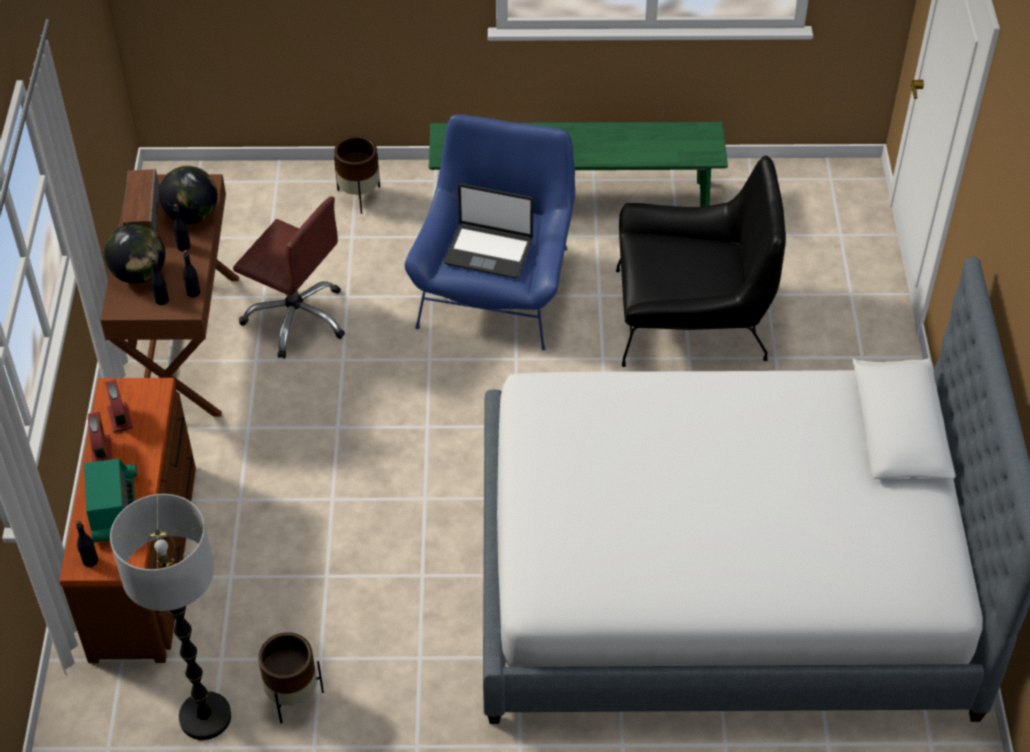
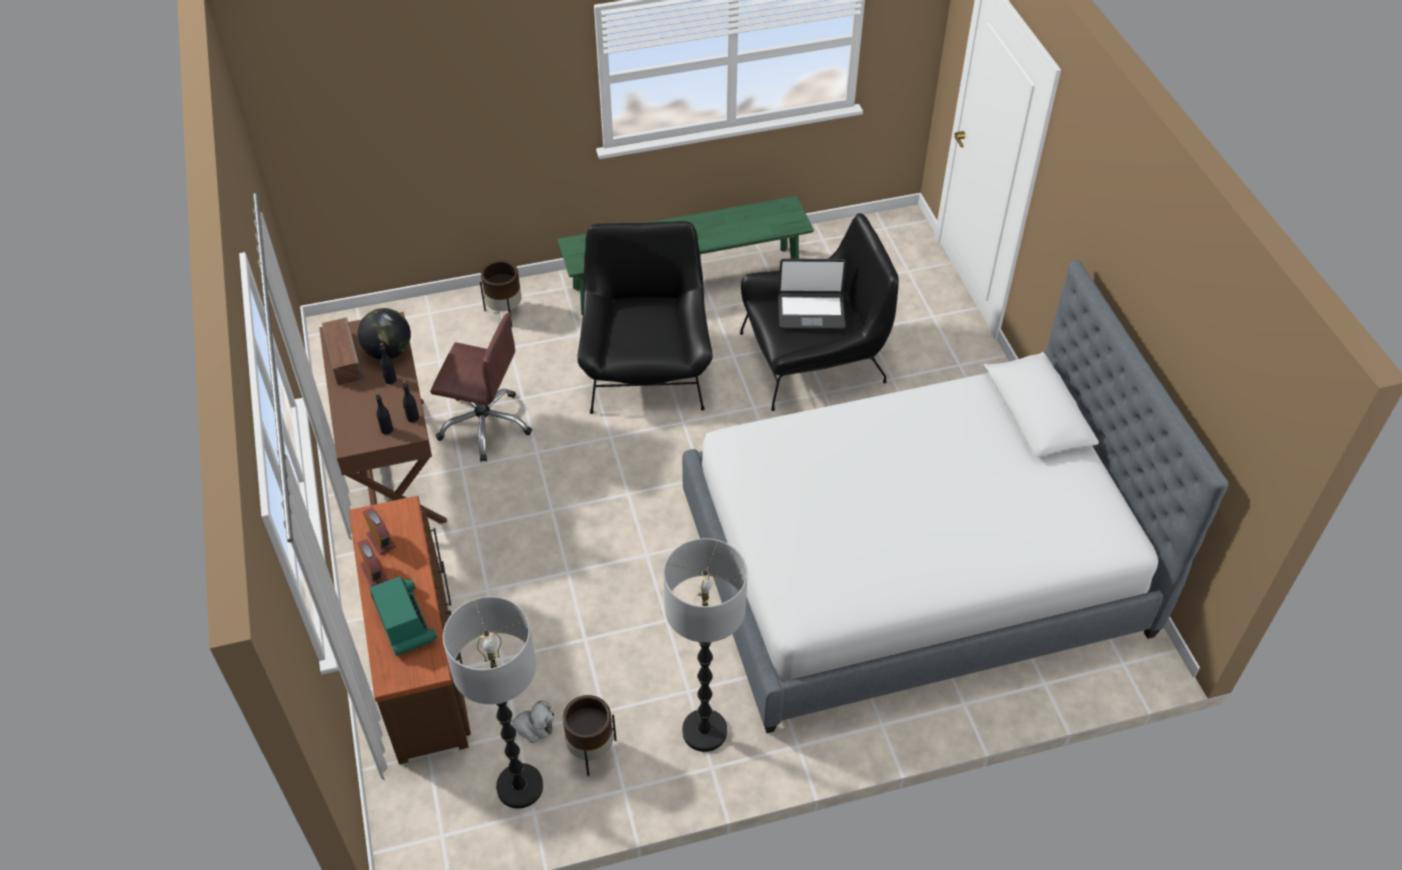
camera: 15 degrees left, 0 degrees up
black bottle [76,520,98,567] -> none
globe [104,224,165,284] -> none
blue armchair [405,114,575,350] -> black armchair [577,221,712,414]
laptop [444,184,533,278] -> laptop moved to [778,258,846,329]
none -> plush toy [499,700,554,743]
none -> floor lamp [663,538,747,752]

